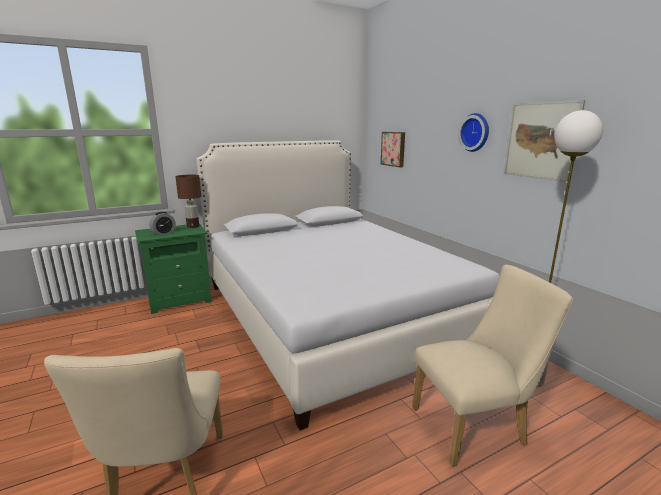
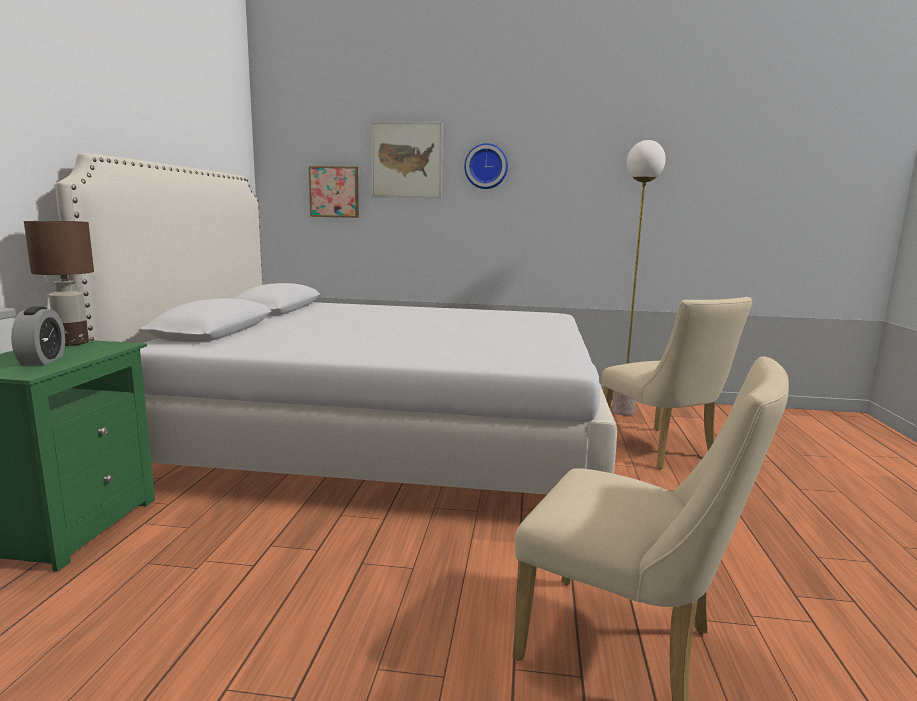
camera: 55 degrees left, 5 degrees down
beige chair [412,265,573,467] -> beige chair turned 135 degrees clockwise [602,297,752,469]
picture [504,100,585,182] -> picture moved to [370,121,443,198]

